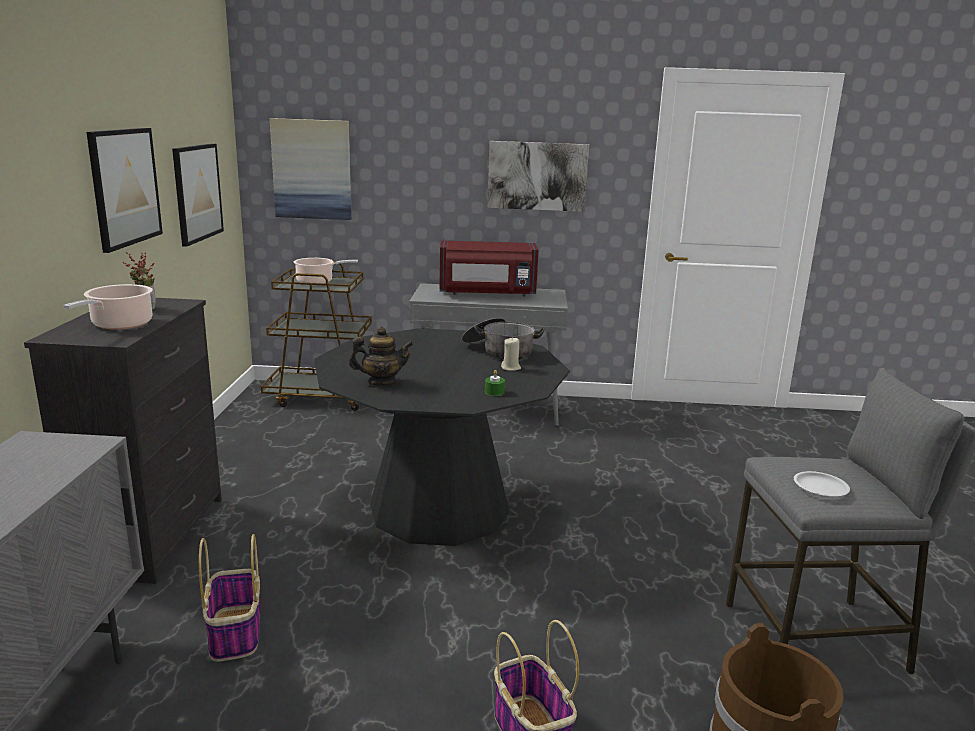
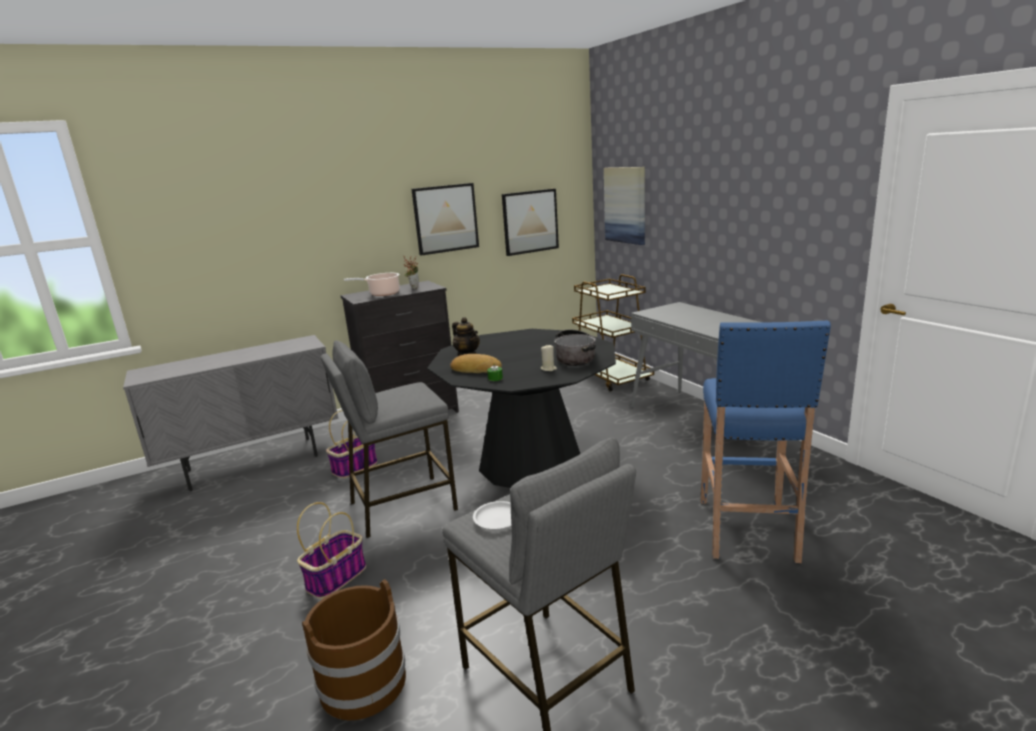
camera: 60 degrees right, 0 degrees up
cooking pot [294,258,358,284] -> none
red microwave [440,241,539,296] -> none
picture [488,141,589,212] -> none
none -> grey stool [320,340,458,538]
none -> bread [450,354,502,373]
none -> blue stool [701,320,831,563]

